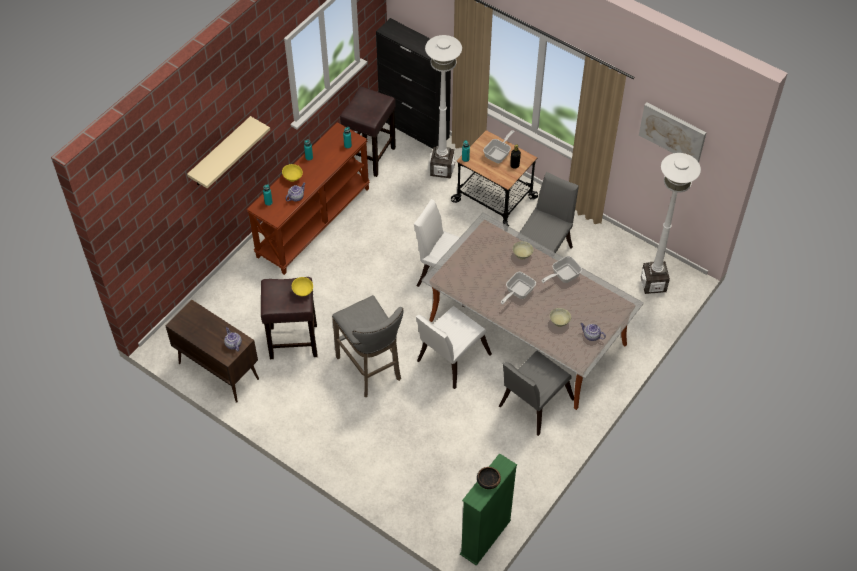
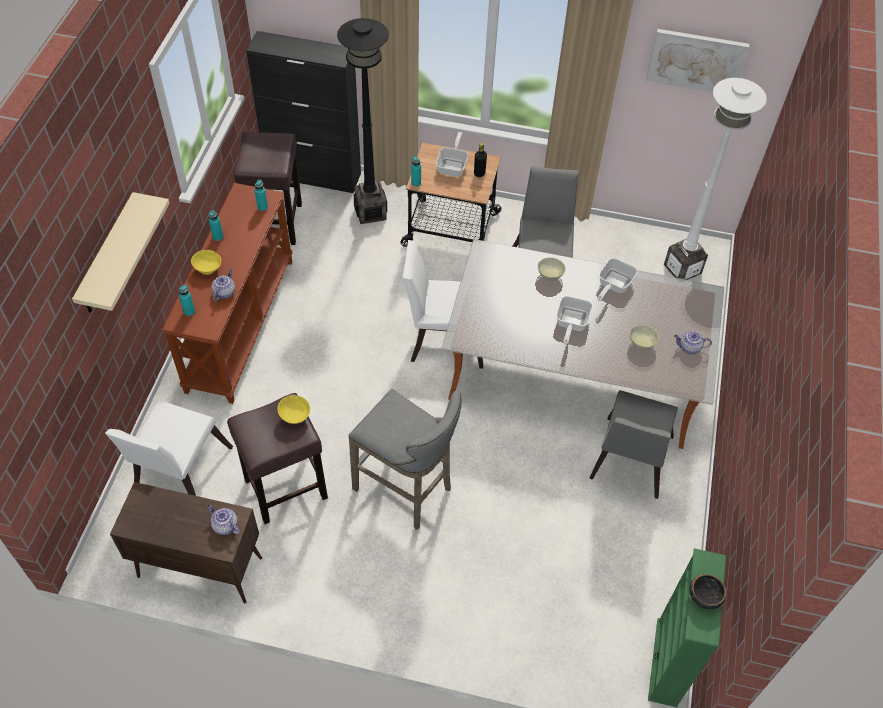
camera: 25 degrees left, 0 degrees up
white chair [416,306,492,389] -> white chair moved to [105,400,233,496]
white floor lamp [425,35,462,178] -> black floor lamp [337,18,389,224]

